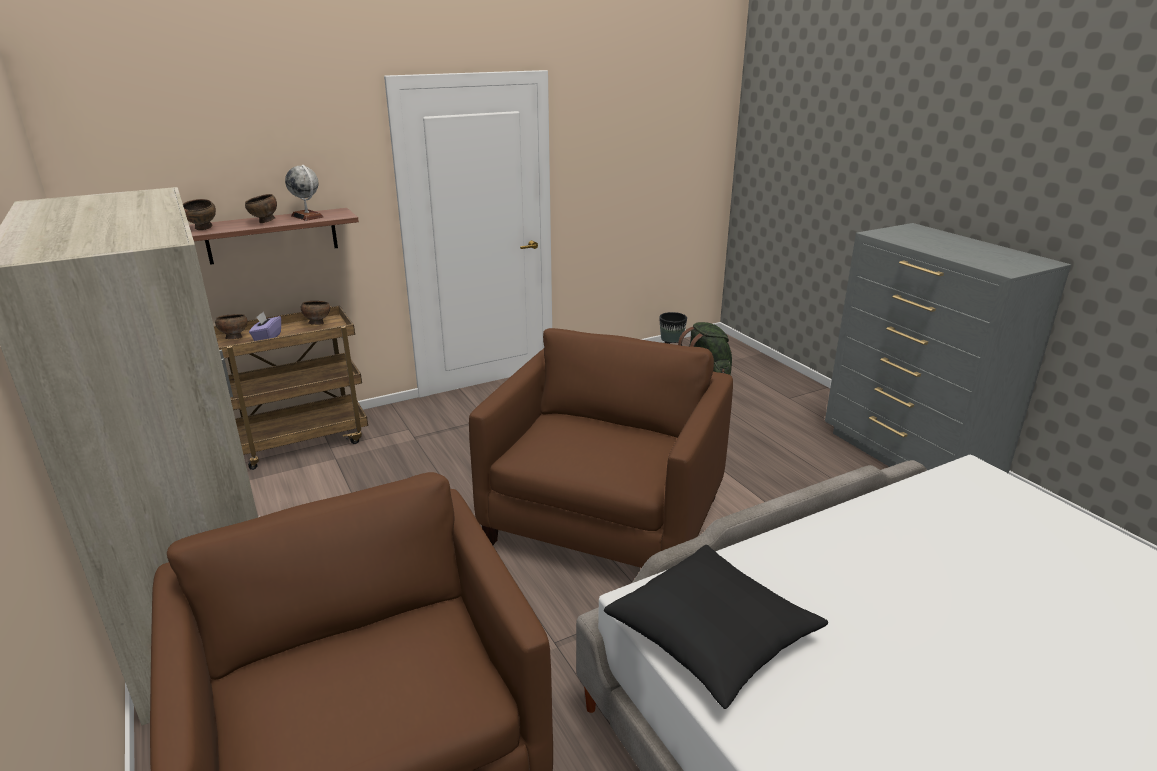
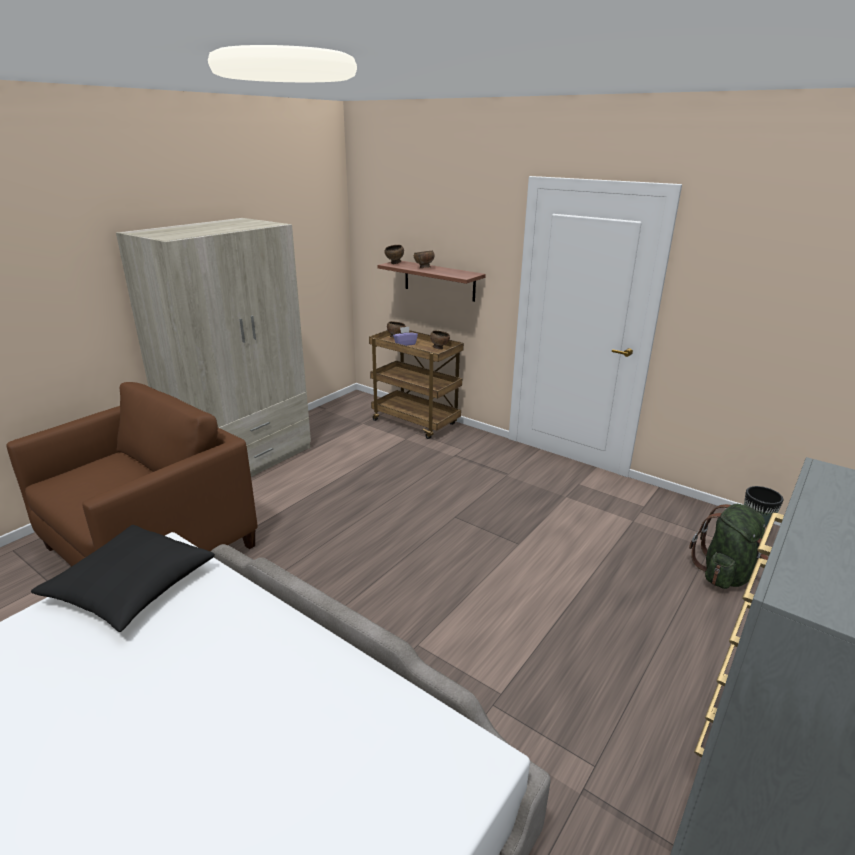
camera: 65 degrees right, 0 degrees up
globe [285,165,324,221] -> none
brown armchair [469,328,733,568] -> none

